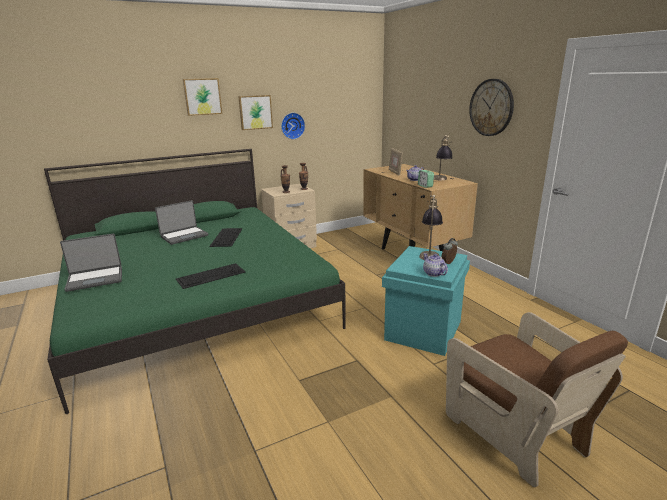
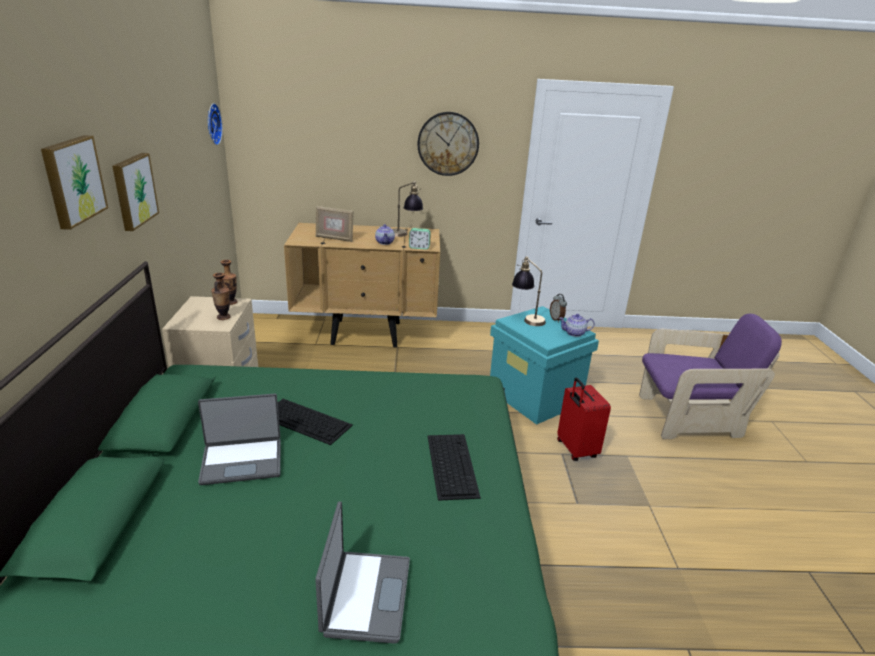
camera: 65 degrees left, 5 degrees up
laptop [155,200,208,245] -> laptop turned 90 degrees clockwise [198,394,281,485]
wall clock [281,113,305,139] -> wall clock moved to [208,103,223,145]
brown armchair [446,312,628,487] -> purple armchair [639,314,782,439]
none -> red suitcase [557,378,611,461]

